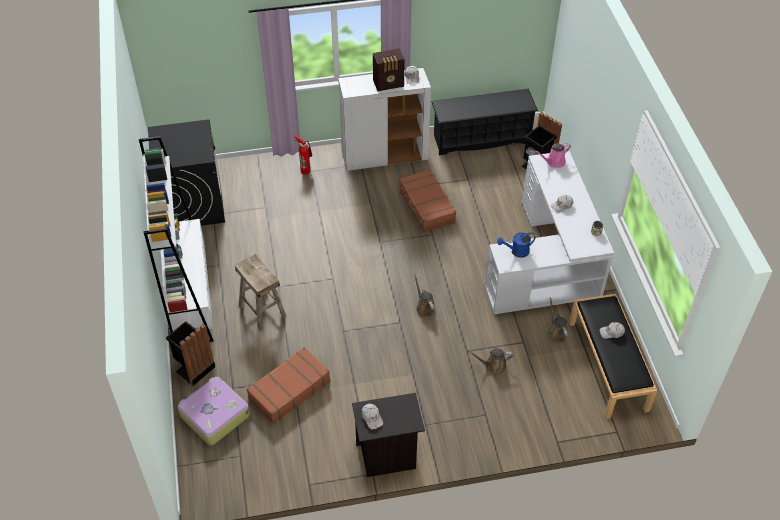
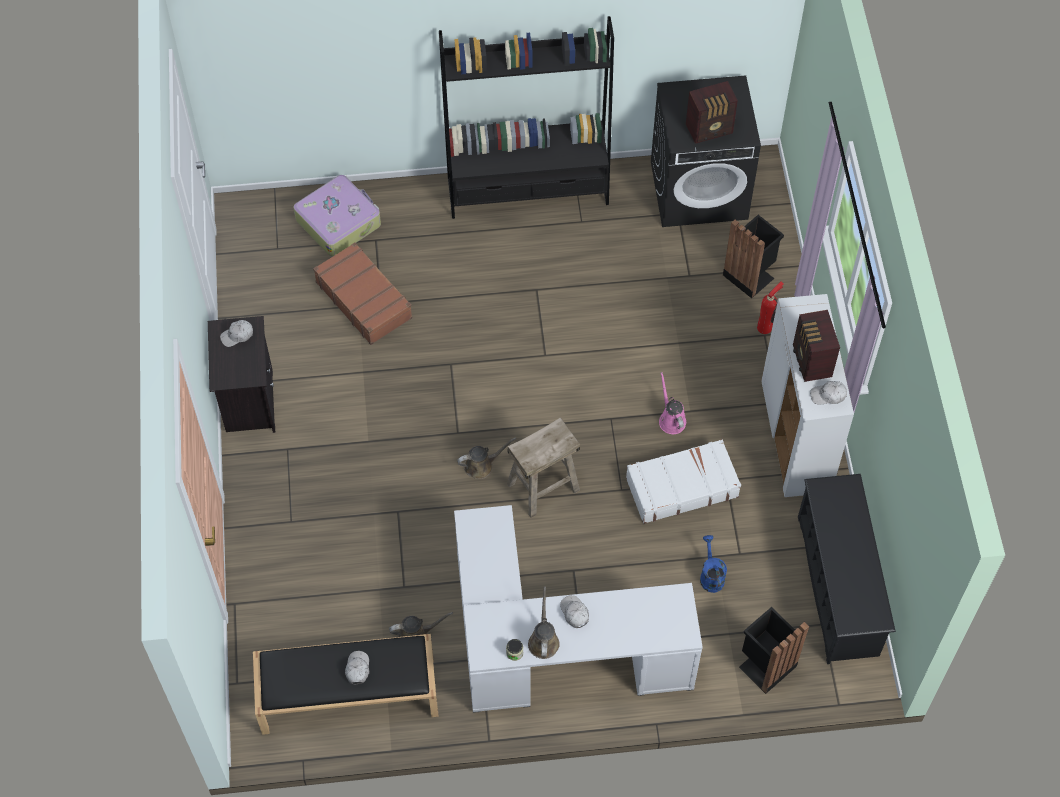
camera: 95 degrees right, 10 degrees up
white bookcase [139,136,214,342] -> black bookcase [439,16,614,219]
black trash can [166,321,215,386] -> black trash can moved to [723,215,784,298]
beige stool [235,254,286,331] -> beige stool moved to [507,417,580,518]
brown suitcase [399,169,456,233] -> white suitcase [626,439,741,524]
brown watering can [469,348,513,374] -> brown watering can moved to [528,586,560,659]
blue watering can [497,232,536,258] -> blue watering can moved to [700,535,727,593]
pink watering can [535,143,571,168] -> pink watering can moved to [659,372,686,434]
none -> radio [686,81,738,144]

